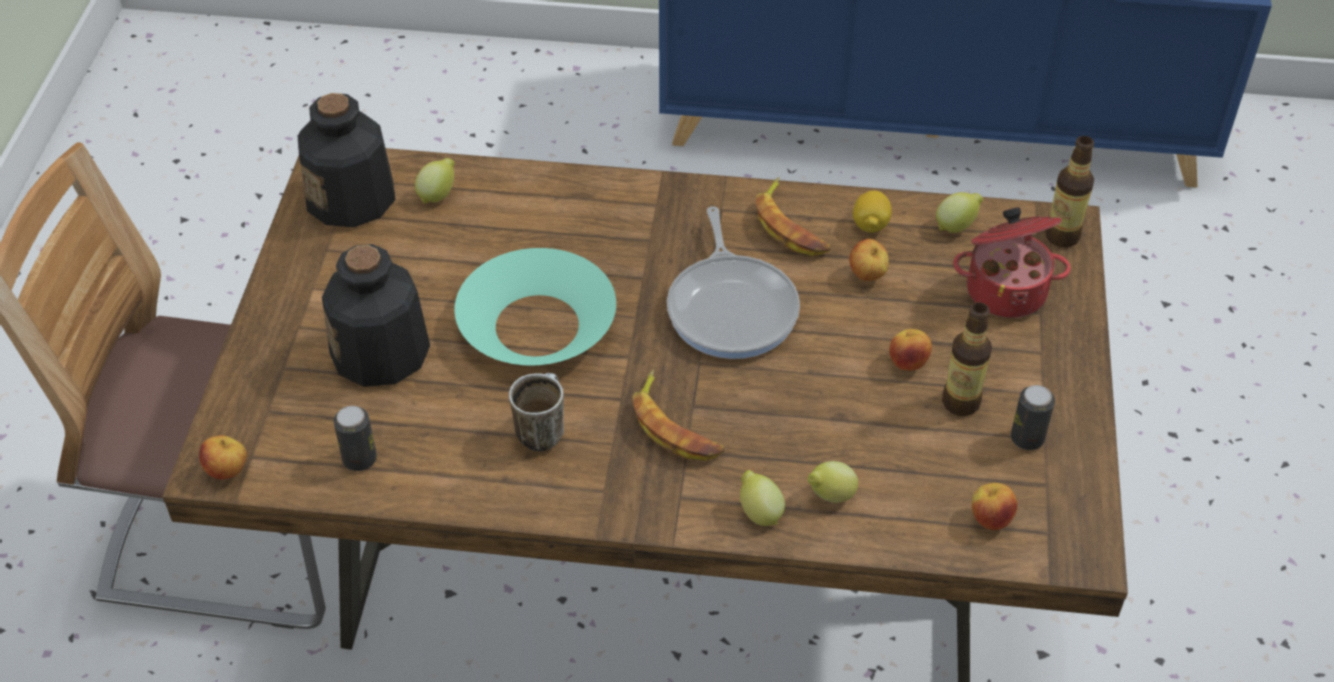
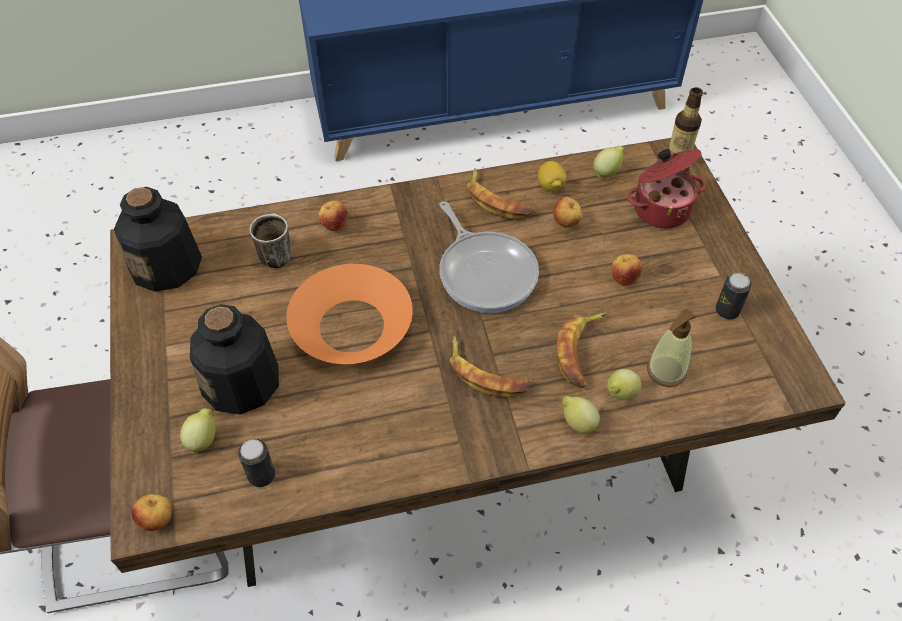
camera: 20 degrees left, 5 degrees up
lemon [415,158,455,204] -> lemon moved to [180,408,215,454]
turquoise bowl [454,248,616,365] -> orange bowl [286,264,413,364]
mug [509,373,564,451] -> mug moved to [250,213,292,269]
bottle [942,302,992,416] -> none
apple [972,483,1017,530] -> apple moved to [319,201,348,231]
none -> banana [556,313,607,388]
none -> soap dispenser [647,308,696,387]

